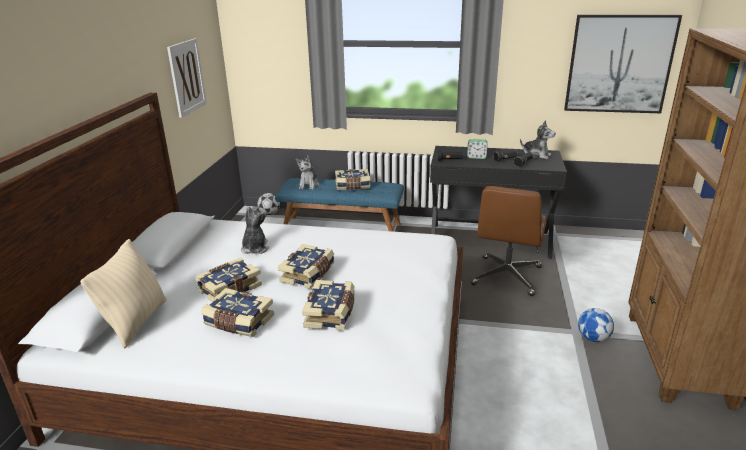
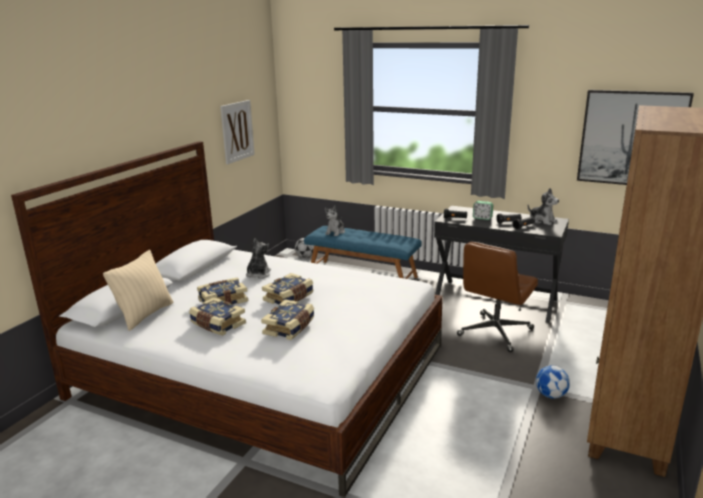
camera: 15 degrees right, 5 degrees down
book [335,169,370,190] -> none

